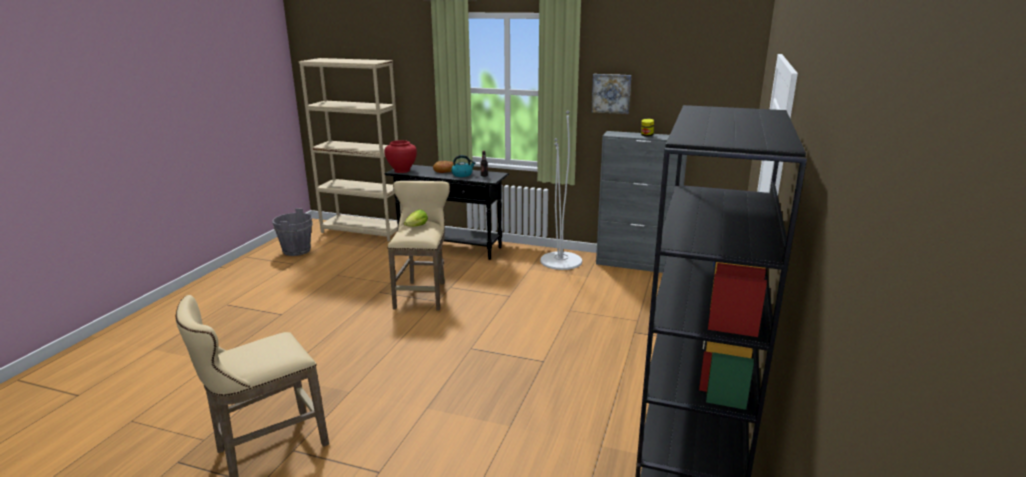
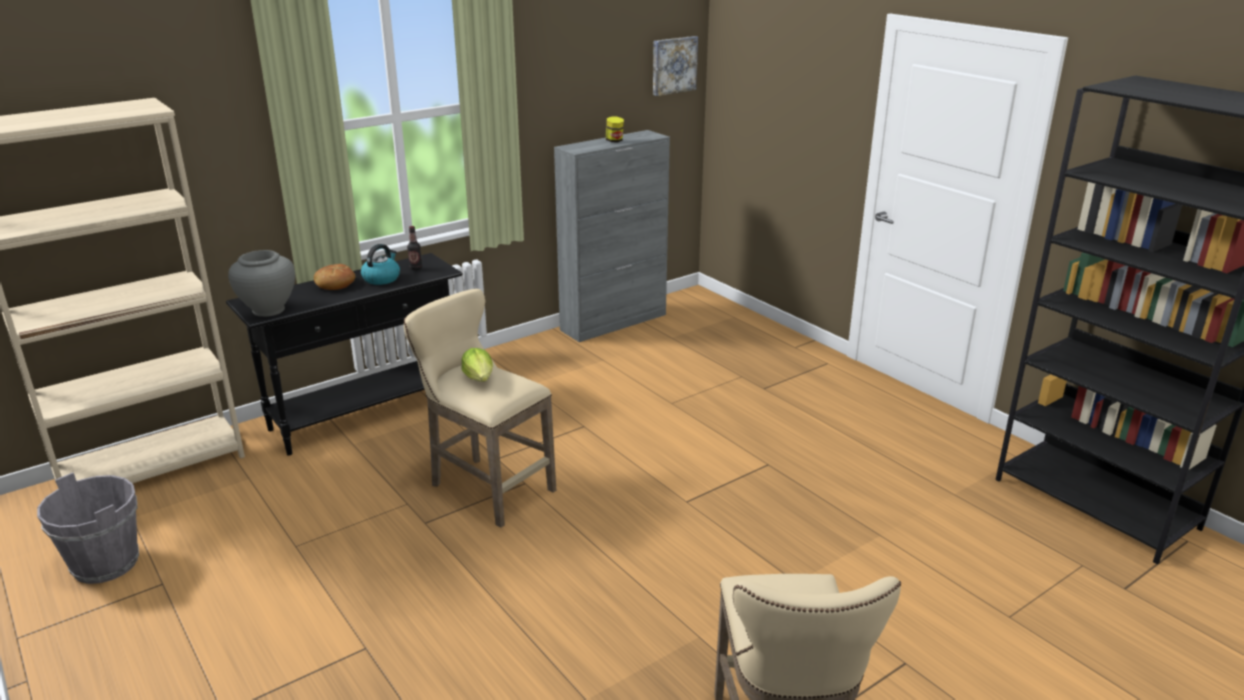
camera: 55 degrees left, 5 degrees up
red vase [385,140,417,173] -> grey vase [228,250,295,317]
white floor lamp [540,111,582,270] -> none
picture [591,74,631,114] -> picture moved to [653,36,698,96]

